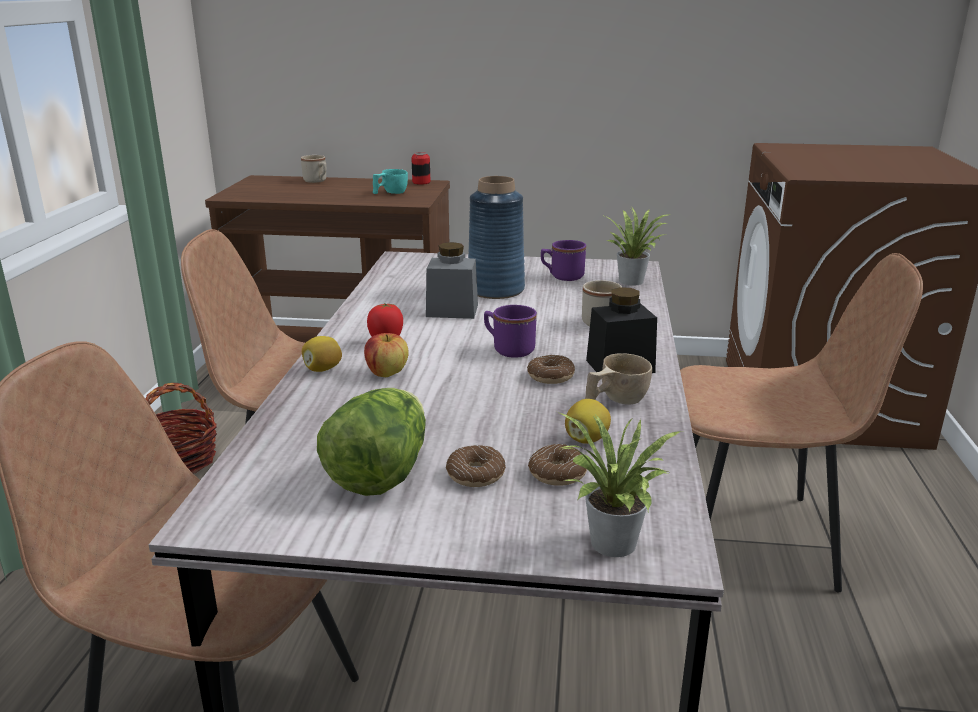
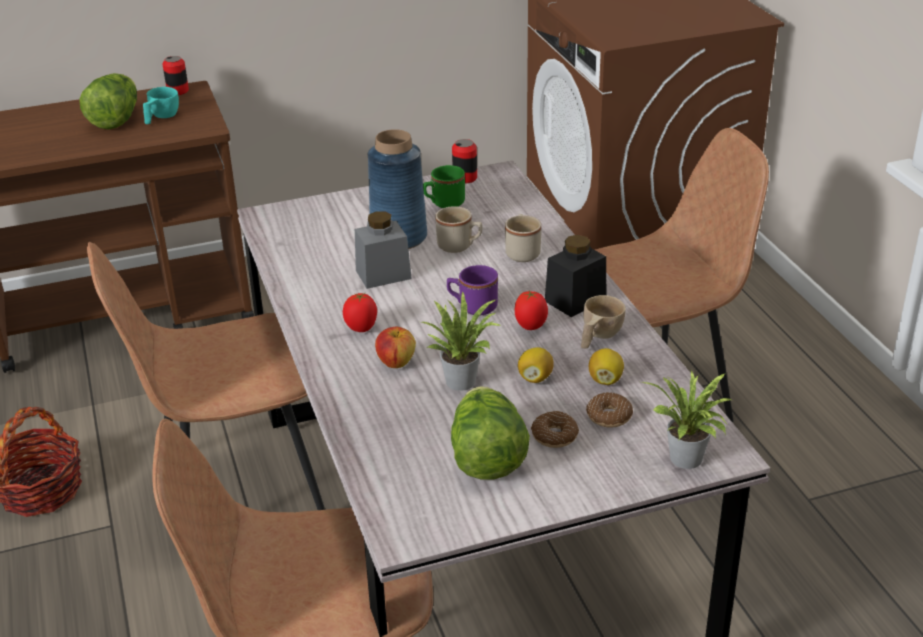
camera: 25 degrees left, 10 degrees up
beige mug [301,155,326,183] -> beige mug moved to [435,206,482,253]
lemon [302,336,342,372] -> lemon moved to [518,347,554,383]
donut [527,355,575,384] -> tomato [515,291,548,330]
purple mug [541,240,586,281] -> green mug [423,165,465,208]
potted plant [605,206,672,286] -> potted plant moved to [421,291,502,391]
none -> lettuce [79,73,137,130]
none -> can [452,139,477,184]

